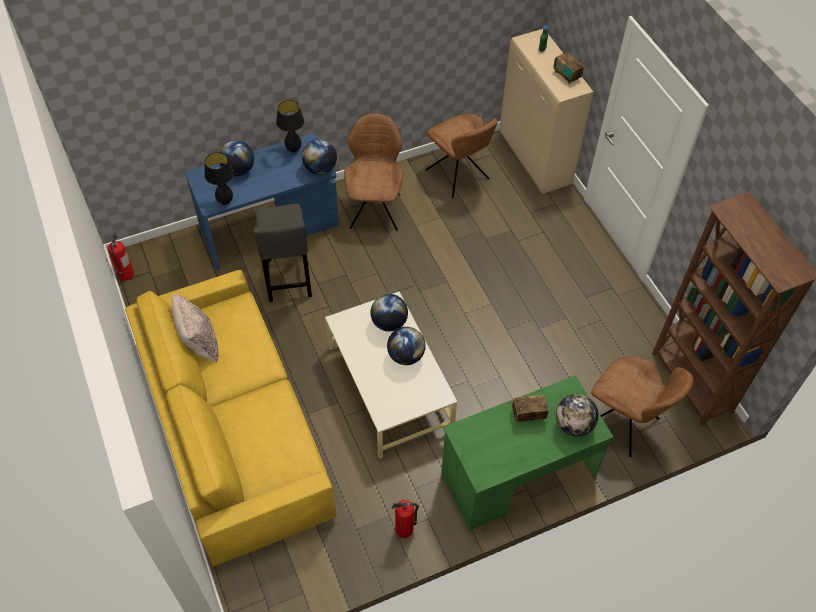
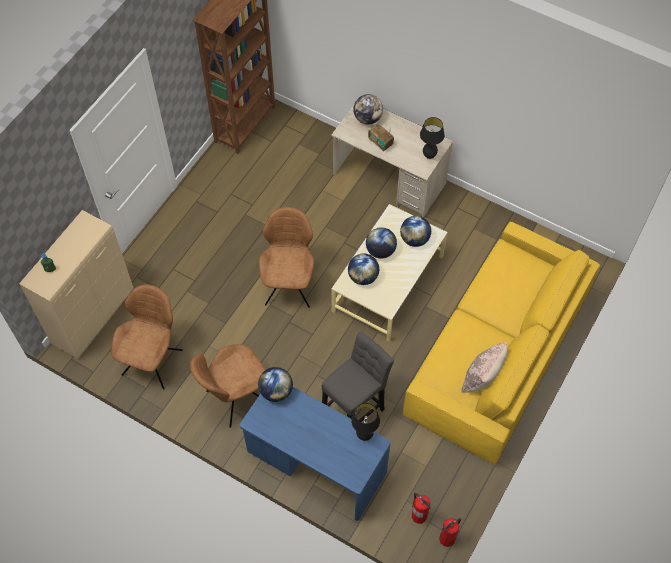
camera: 125 degrees left, 5 degrees up
globe [219,140,254,176] -> globe moved to [400,216,431,247]
black table lamp [276,100,304,153] -> black table lamp moved to [420,117,445,159]
fire extinguisher [392,500,419,538] -> fire extinguisher moved to [412,493,431,524]
green desk [441,375,614,531] -> beige desk [331,105,453,218]
radio [553,52,584,84] -> none
brown chair [591,356,693,457] -> brown chair moved to [259,207,314,308]

